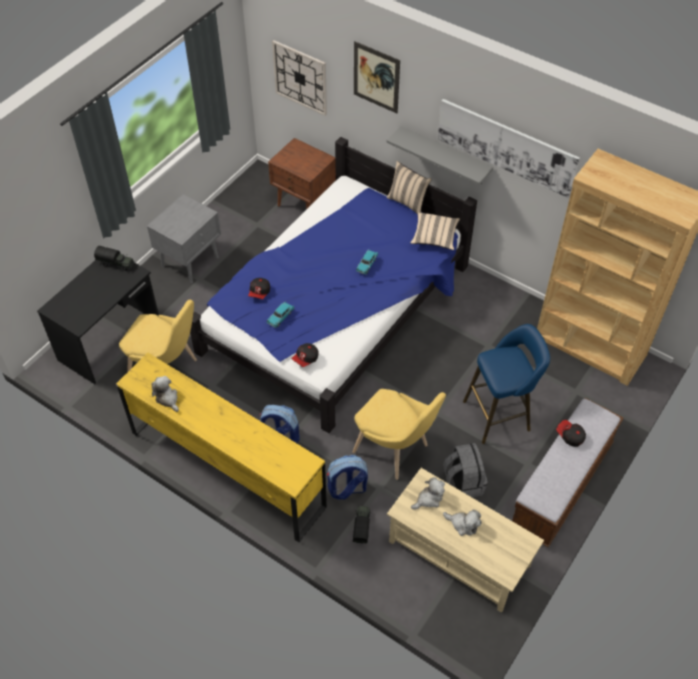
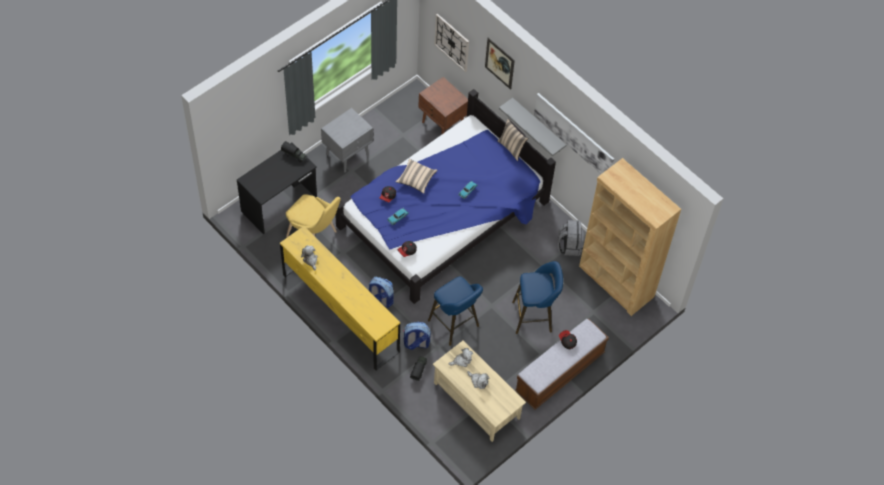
camera: 10 degrees right, 5 degrees up
yellow chair [352,389,446,480] -> blue stool [428,276,483,346]
beige pillow [410,212,460,250] -> beige pillow moved to [395,159,437,194]
grey backpack [443,443,488,497] -> grey backpack moved to [558,220,584,256]

